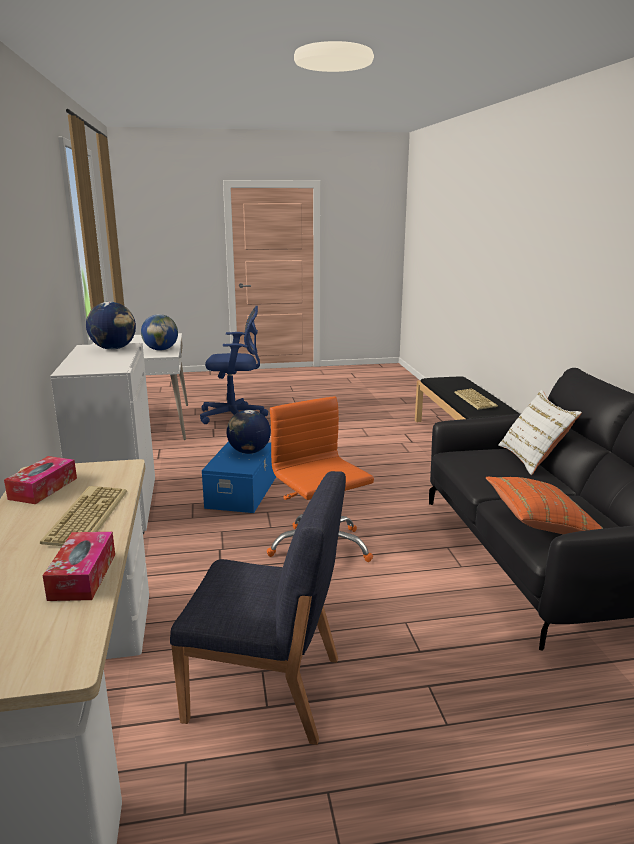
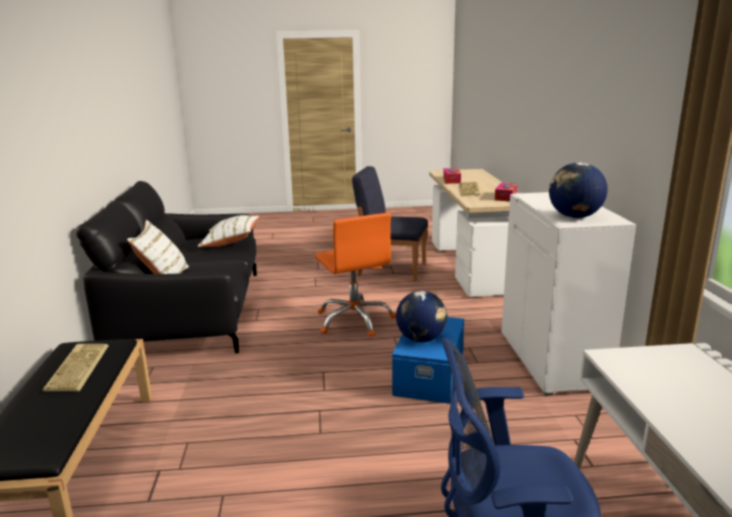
camera: 175 degrees left, 0 degrees up
globe [141,314,178,351] -> none
orange pillow [486,477,604,534] -> white pillow [198,215,259,247]

